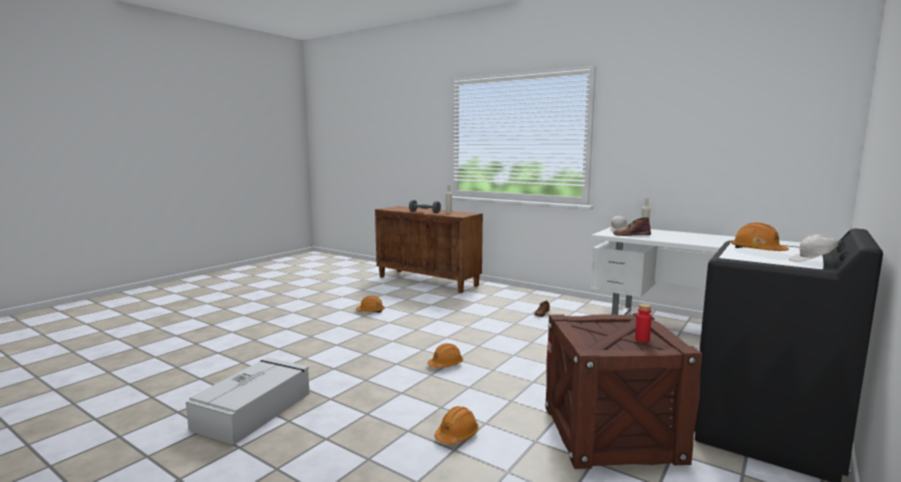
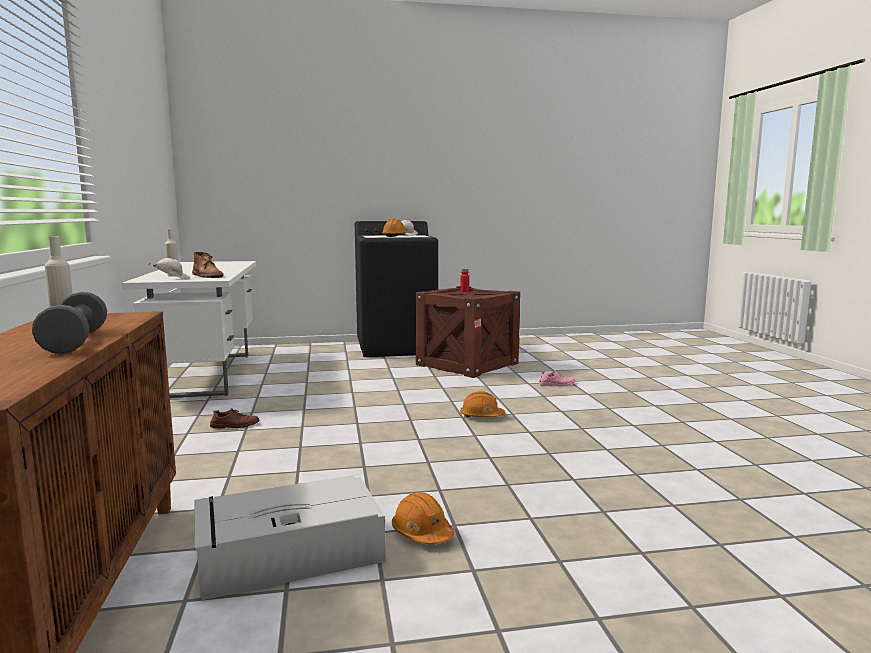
camera: 135 degrees left, 0 degrees up
grey storage box [186,357,310,445] -> grey storage box moved to [195,475,385,601]
orange hard hat [435,406,479,444] -> pink shoe [539,370,576,386]

